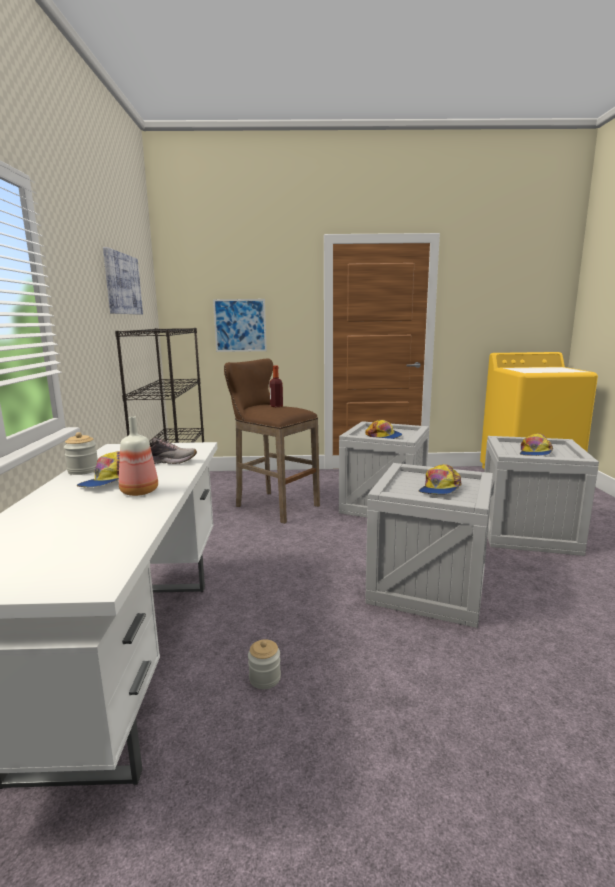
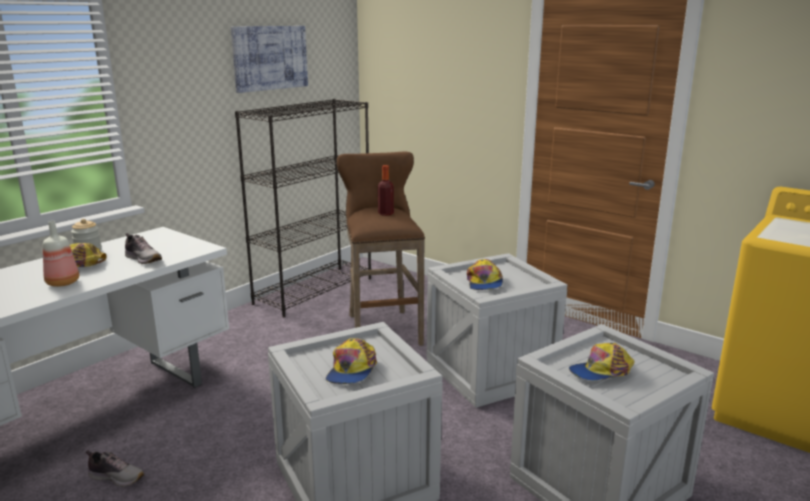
camera: 40 degrees right, 5 degrees up
picture [213,299,267,352] -> none
jar [248,639,281,689] -> shoe [86,450,144,487]
cap [419,464,462,494] -> cap turned 60 degrees counterclockwise [326,338,377,384]

